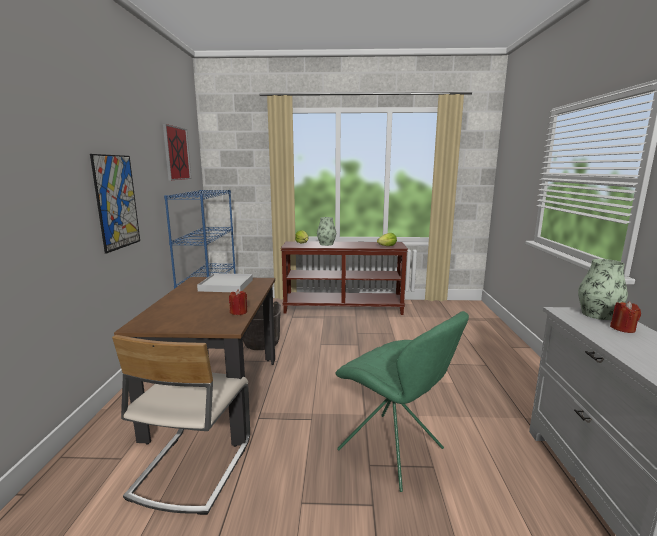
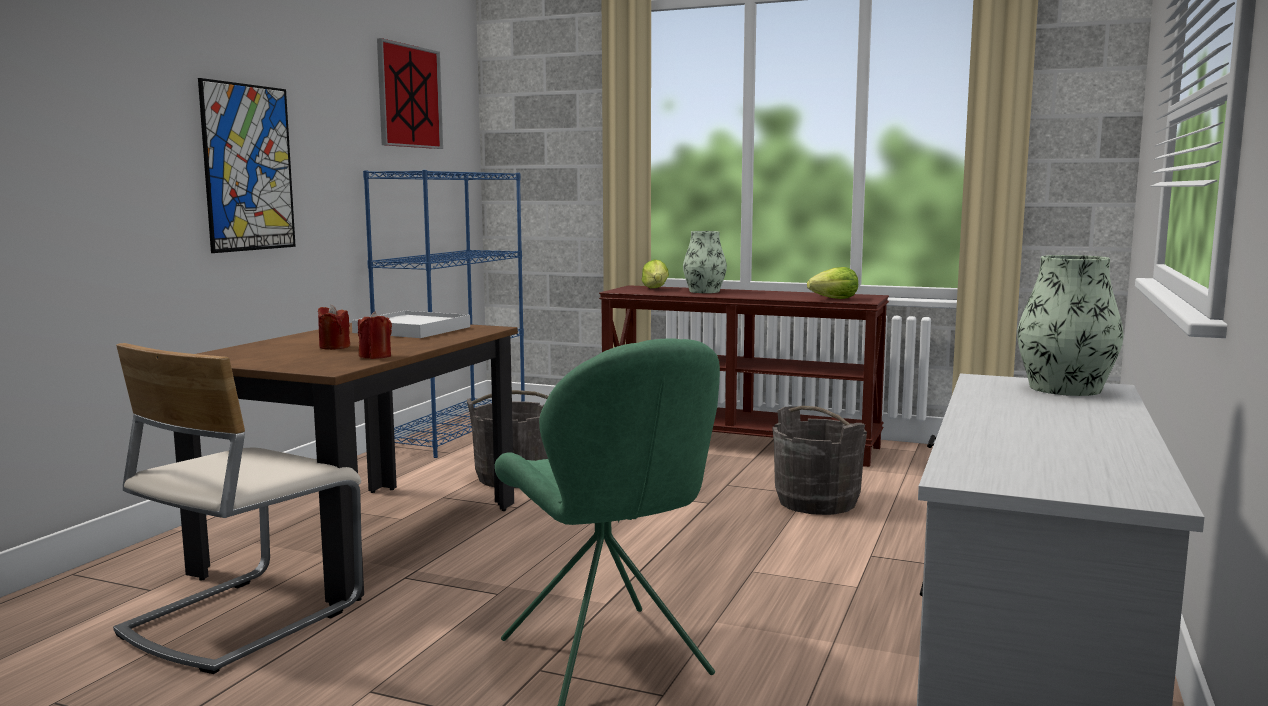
camera: 20 degrees right, 5 degrees down
red candle [610,301,641,333] -> red candle moved to [318,304,350,350]
none -> grey bucket [773,406,867,515]

